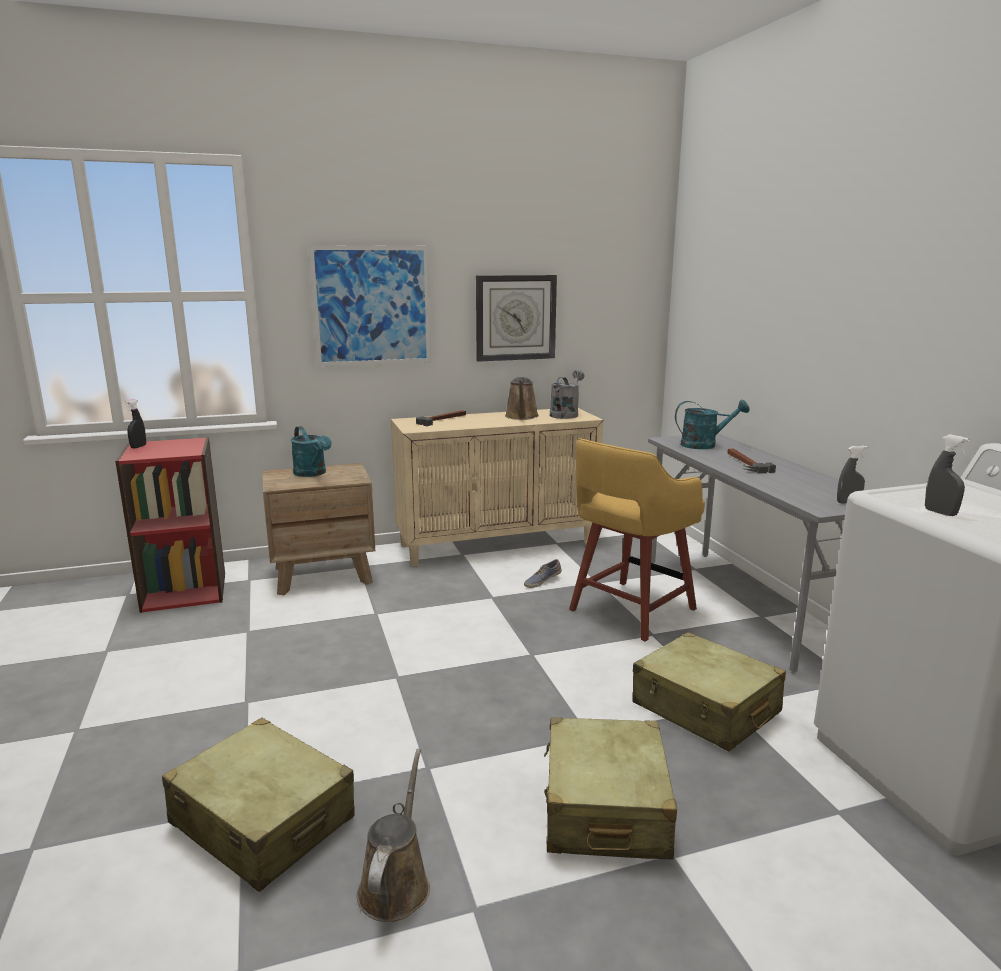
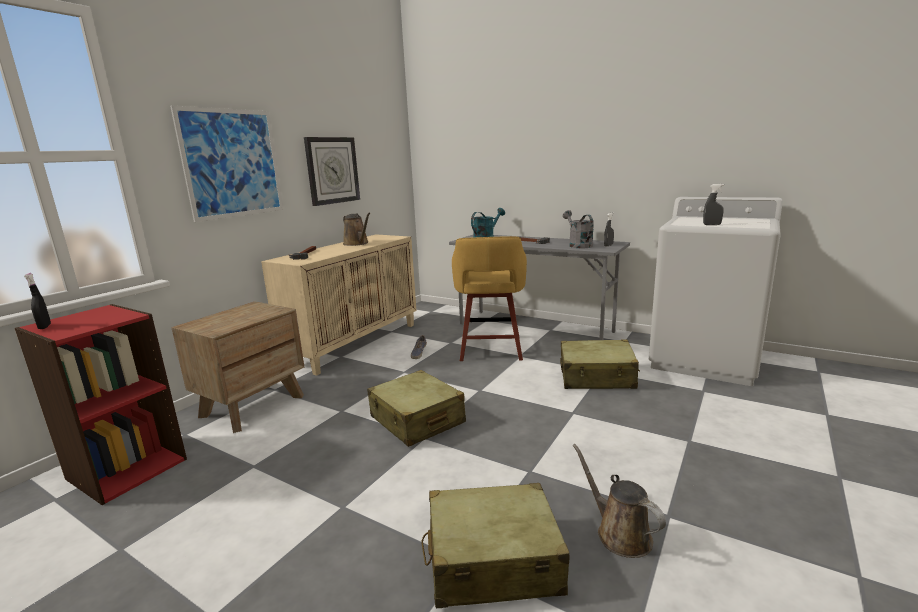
camera: 40 degrees left, 0 degrees up
turquoise watering can [291,426,332,477] -> none
beige suitcase [544,717,677,859] -> beige suitcase moved to [367,370,466,447]
grey watering can [550,370,584,419] -> grey watering can moved to [563,210,594,248]

